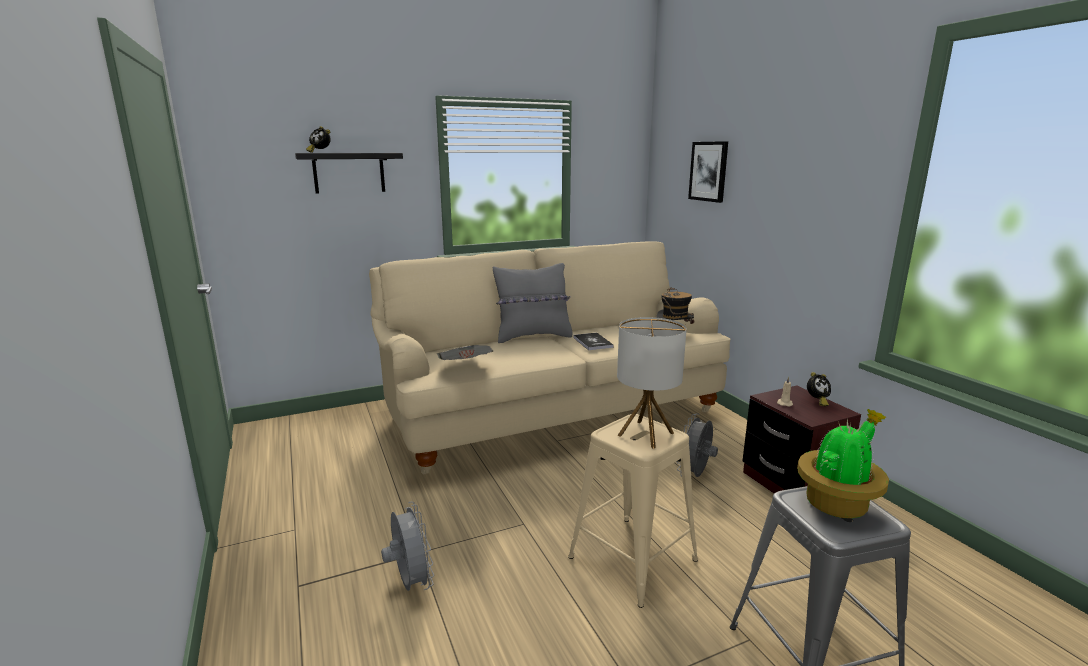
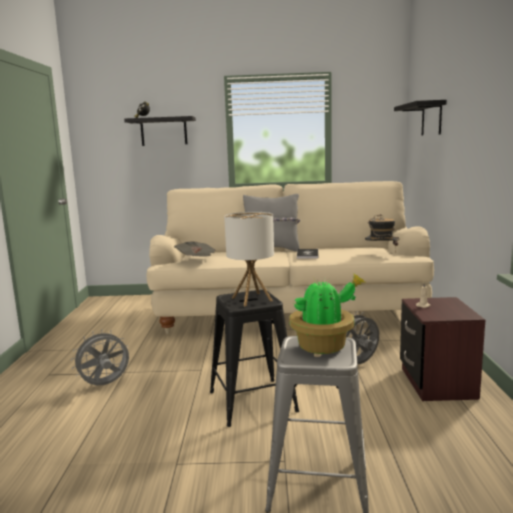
camera: 25 degrees right, 5 degrees down
grey fan [381,501,434,591] -> grey fan turned 120 degrees counterclockwise [71,329,129,385]
beige stool [568,414,698,608] -> black stool [210,290,299,427]
picture [688,141,728,203] -> black shelf [394,100,447,136]
alarm clock [807,372,831,406] -> none

